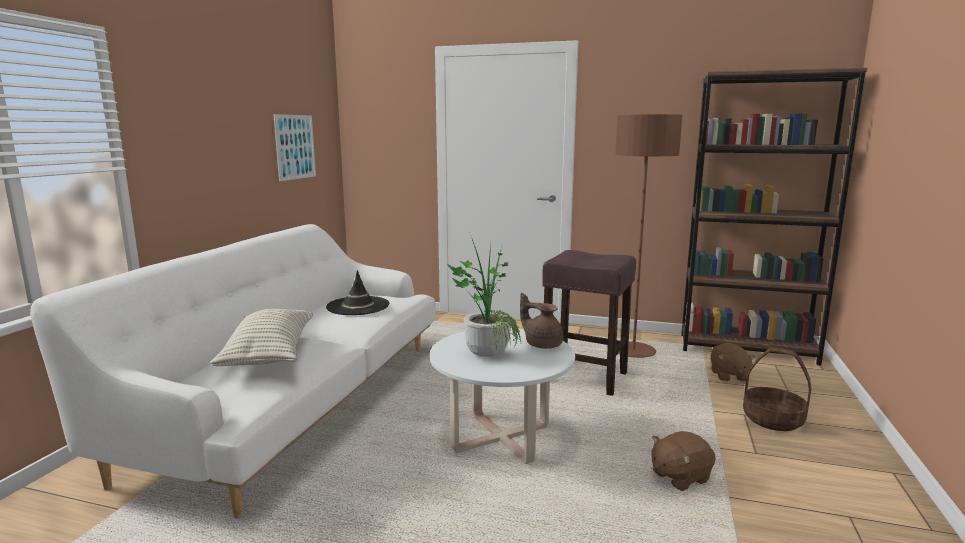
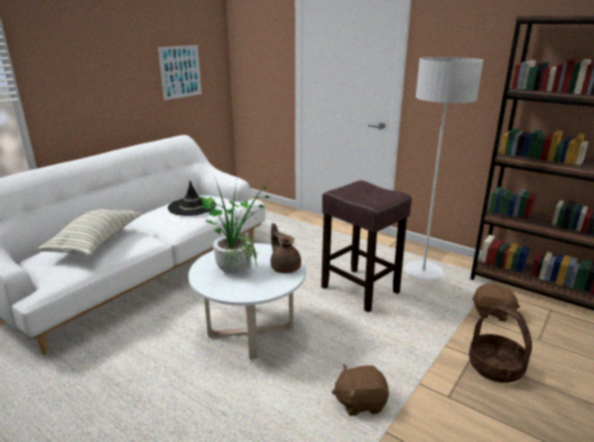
camera: 20 degrees right, 10 degrees up
brown floor lamp [615,114,682,358] -> grey floor lamp [404,57,483,280]
brown plush toy [711,343,755,382] -> brown plush toy turned 90 degrees counterclockwise [472,284,520,322]

